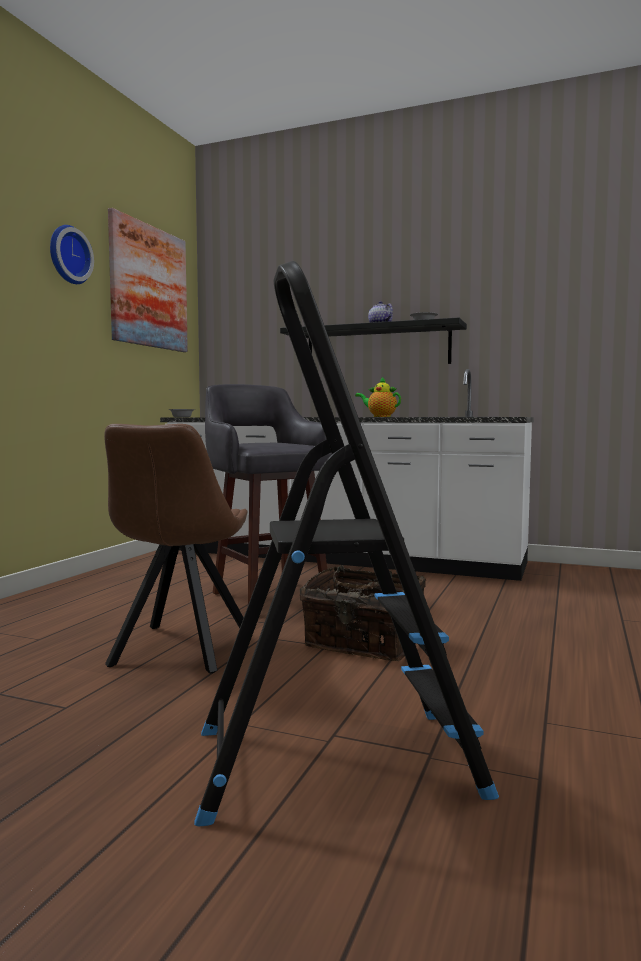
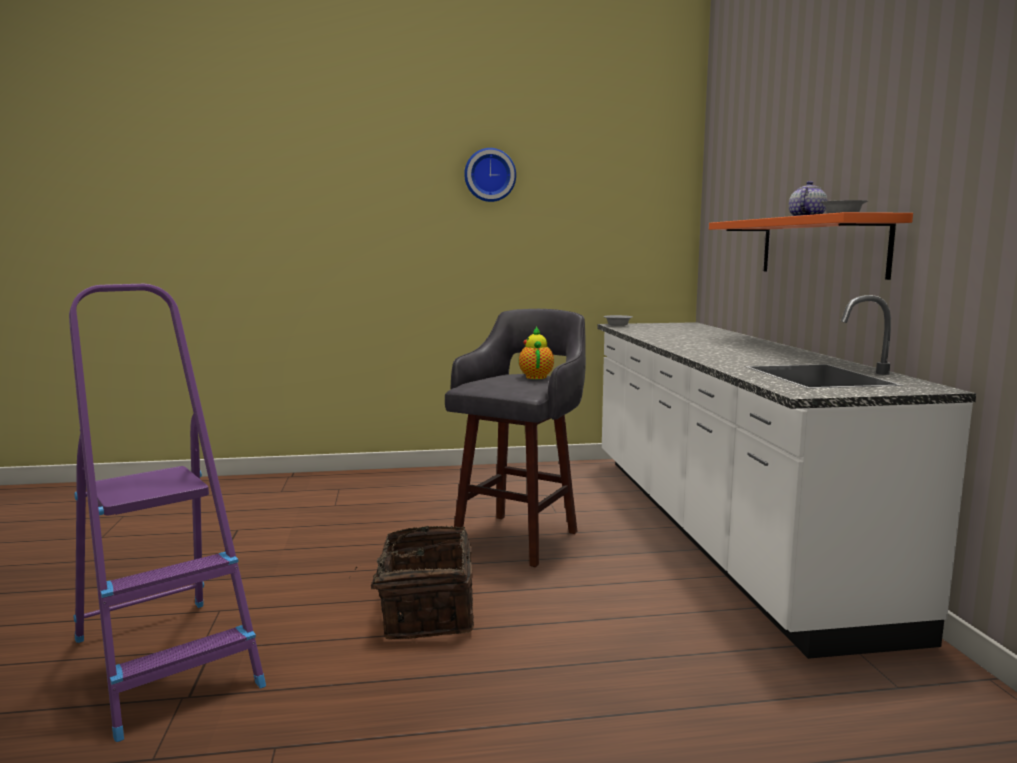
camera: 60 degrees right, 5 degrees up
brown chair [104,424,248,673] -> none
picture [108,208,188,352] -> none
black step ladder [194,261,499,826] -> purple step ladder [69,284,266,742]
black shelf [280,317,467,364] -> orange shelf [709,212,913,280]
teapot [355,377,401,417] -> teapot moved to [519,327,554,379]

